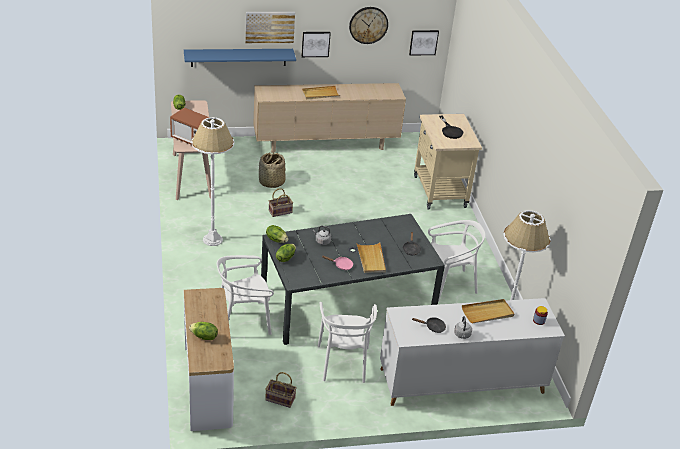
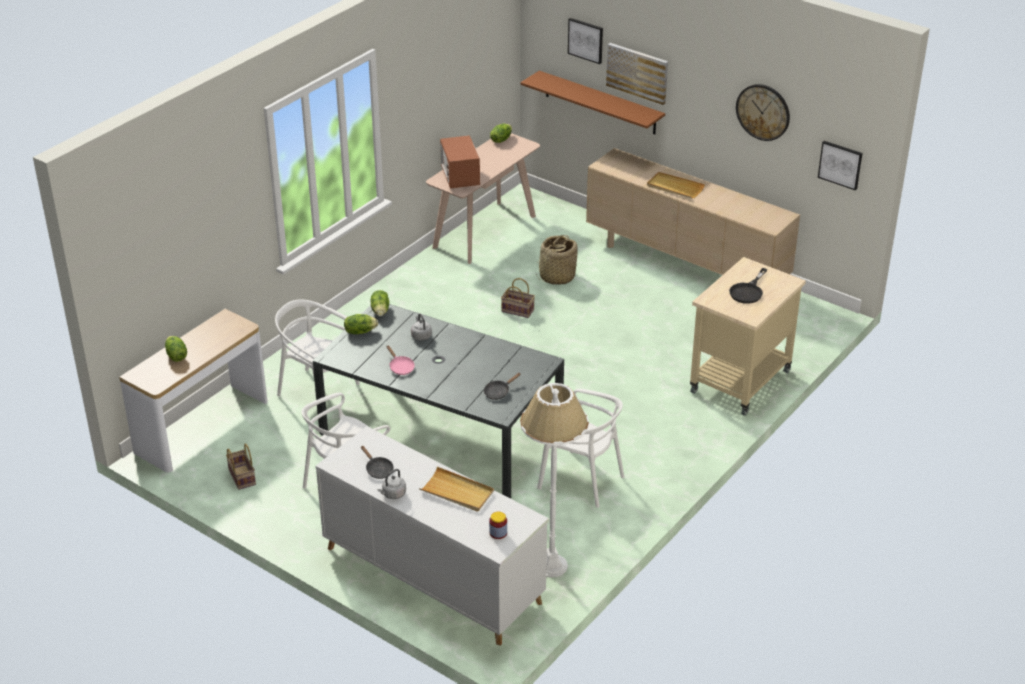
camera: 50 degrees right, 0 degrees up
blue shelf [184,49,296,67] -> brown shelf [520,71,665,134]
white floor lamp [191,117,234,246] -> none
picture [302,32,331,57] -> picture moved to [568,18,603,64]
beige tray [356,242,386,273] -> none

